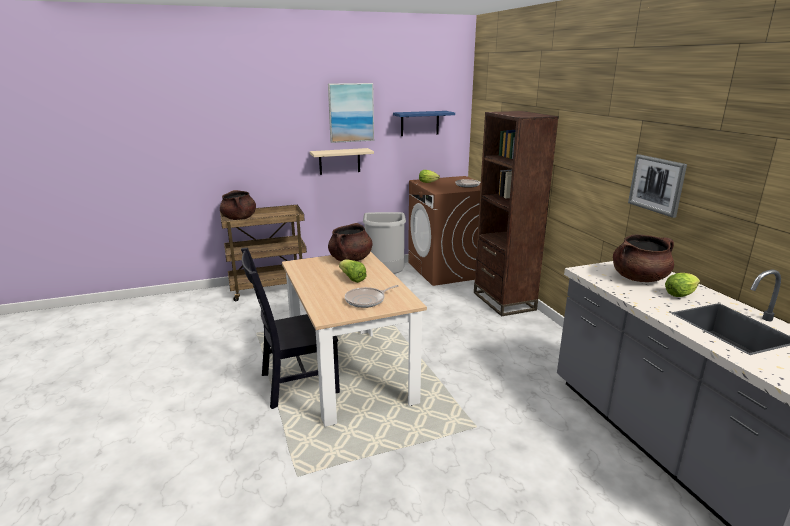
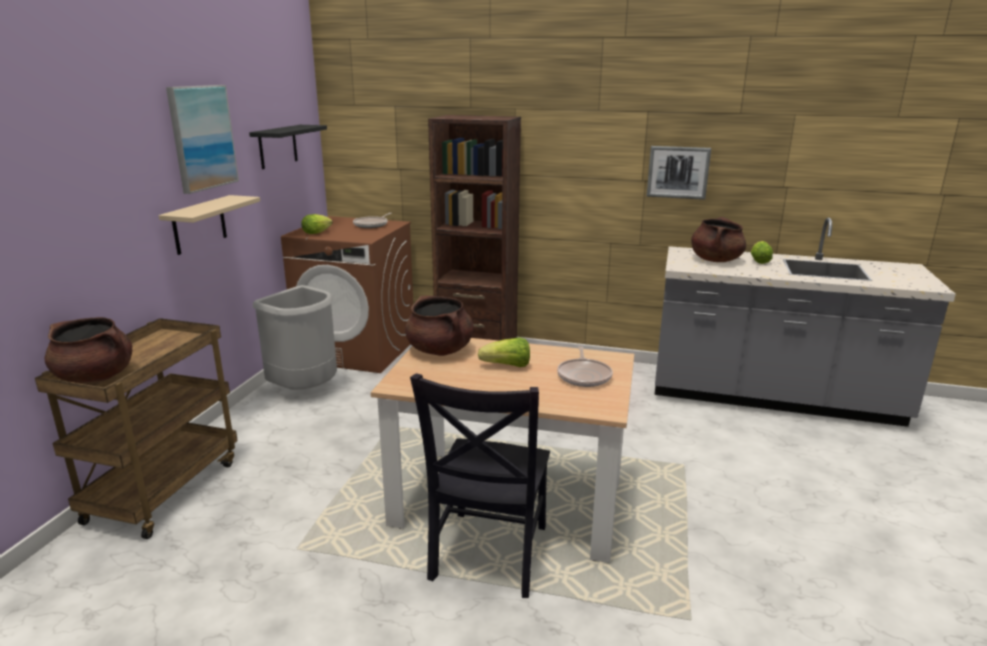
camera: 55 degrees left, 0 degrees up
blue shelf [393,111,455,136] -> black shelf [249,125,327,169]

